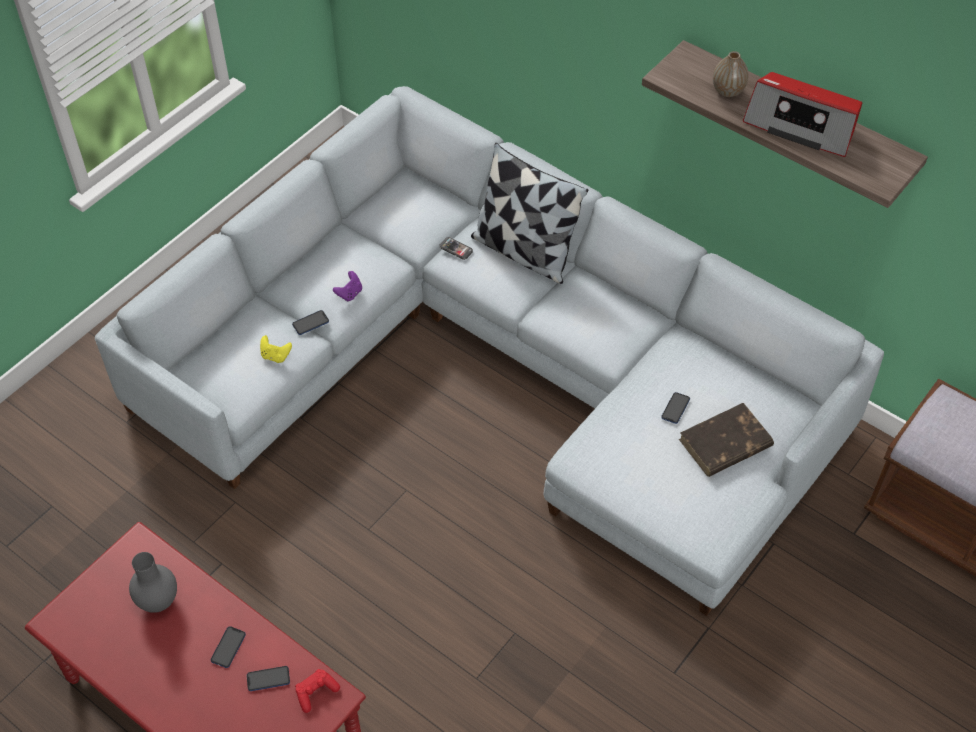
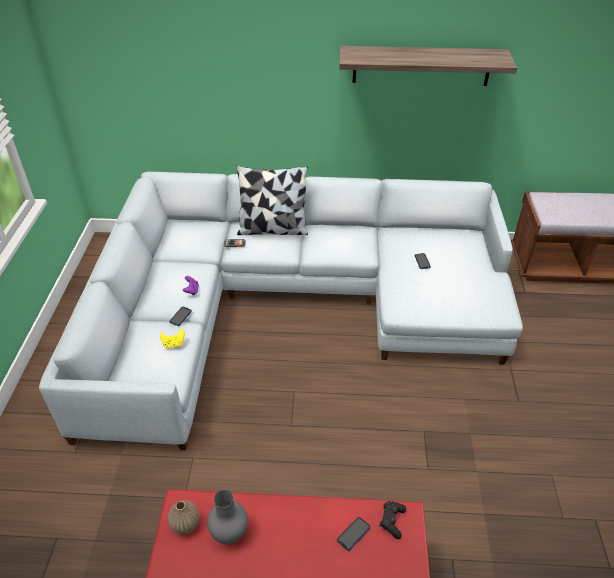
camera: 35 degrees left, 10 degrees down
phone [211,626,246,668] -> none
red game controller [295,669,340,713] -> black game controller [380,501,406,539]
brown book [679,403,774,477] -> none
vase [713,51,749,97] -> vase moved to [168,500,199,535]
radio [743,72,863,157] -> none

